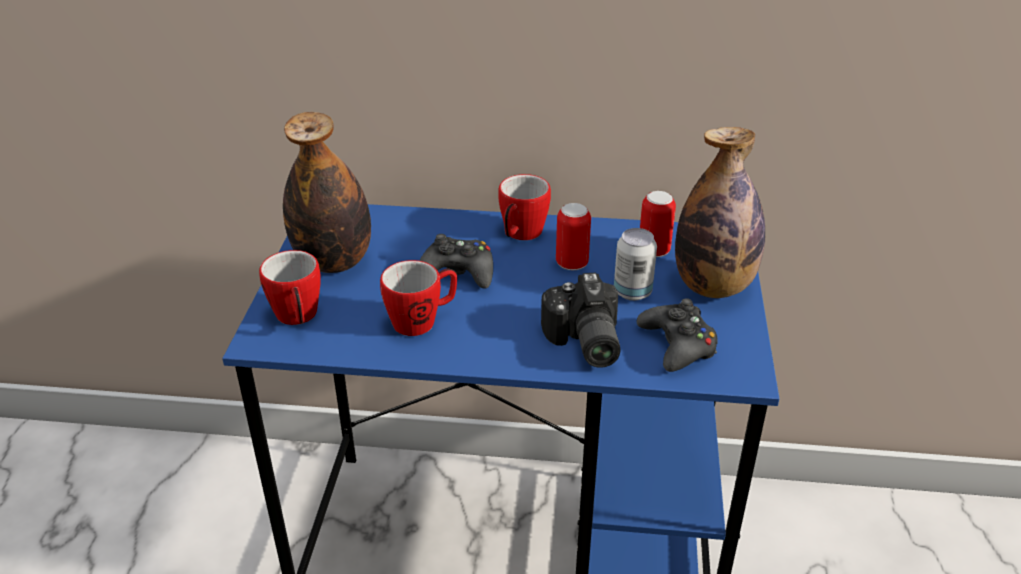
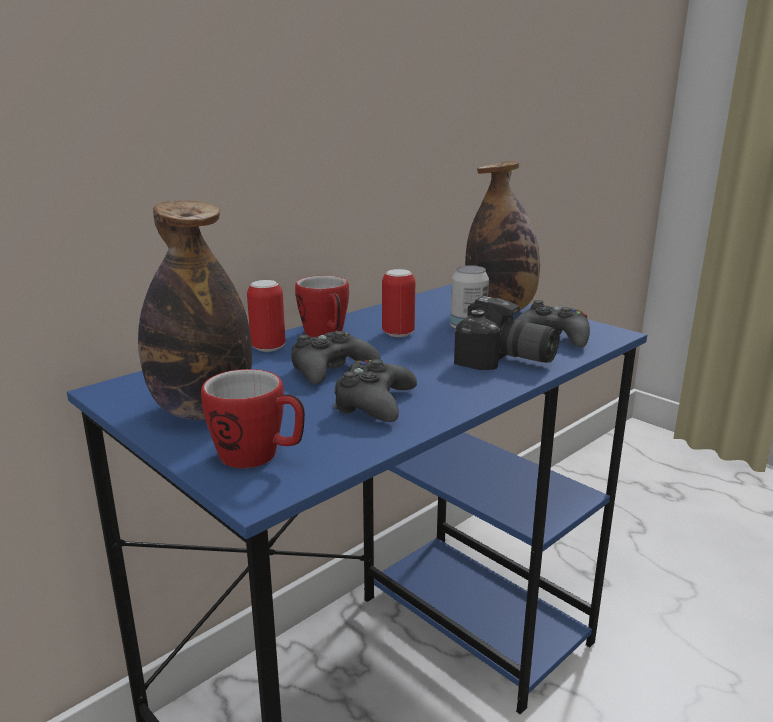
camera: 50 degrees left, 15 degrees down
mug [380,260,457,336] -> black game controller [333,359,417,422]
can [640,191,676,257] -> can moved to [247,280,286,352]

